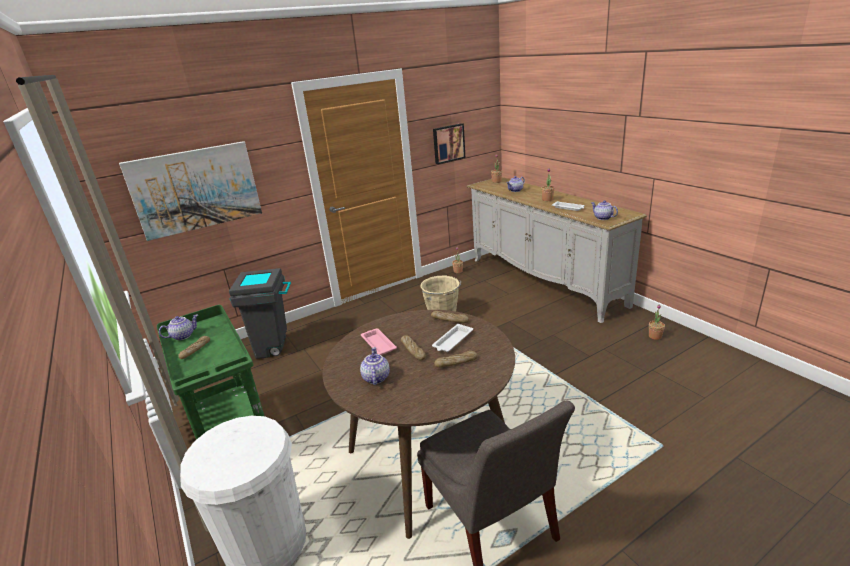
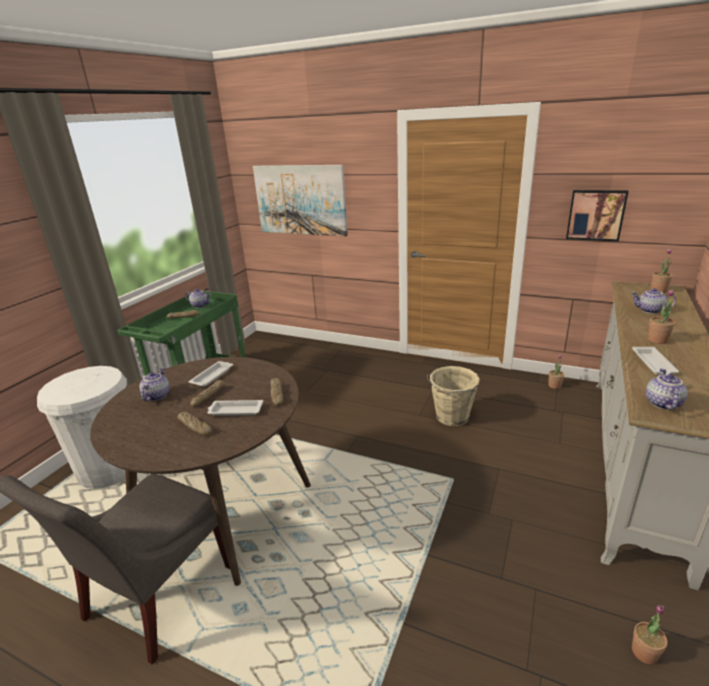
camera: 55 degrees right, 0 degrees up
grey trash can [229,268,291,359] -> none
teapot [360,347,390,385] -> teapot turned 45 degrees counterclockwise [140,368,170,401]
pink tray [361,328,397,355] -> white tray [188,361,233,387]

